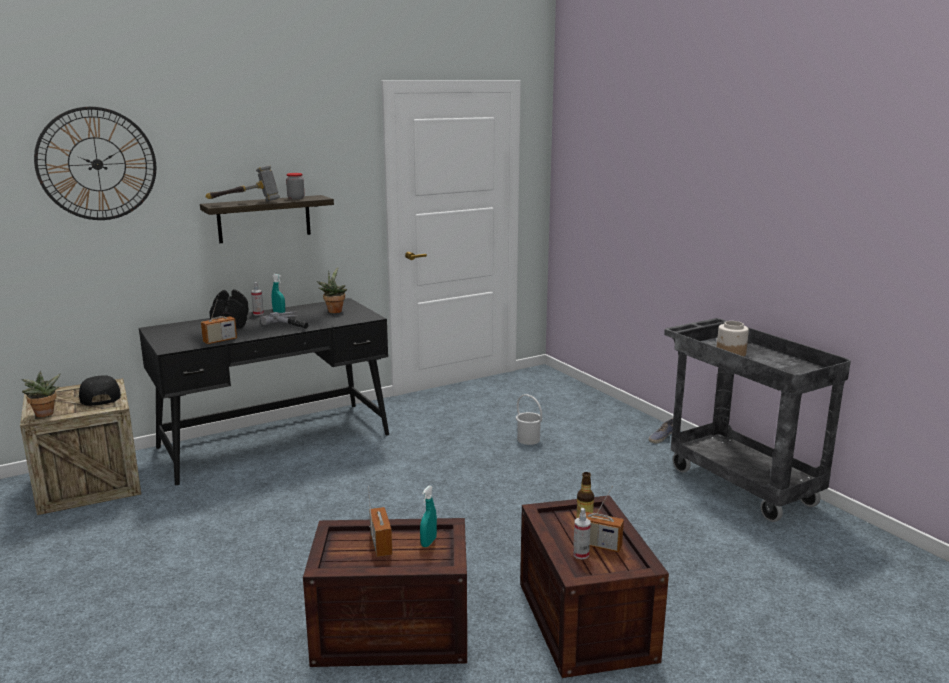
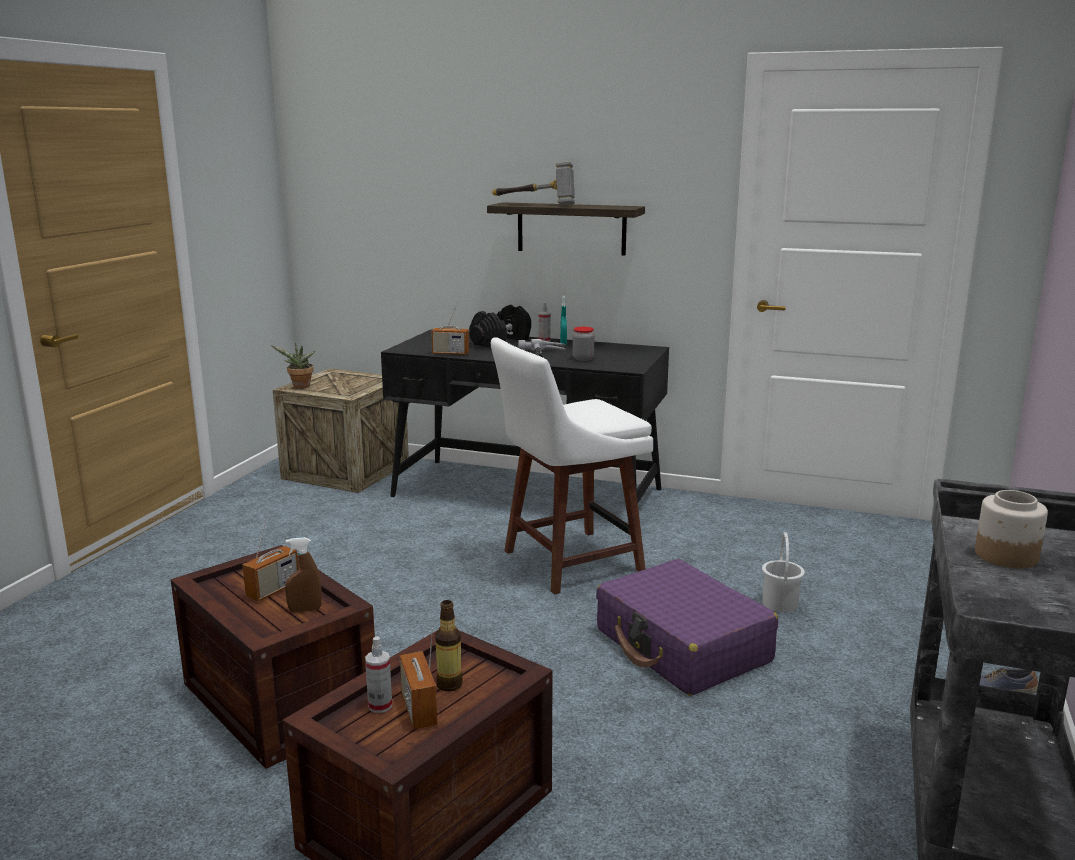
camera: 50 degrees right, 0 degrees up
wall clock [34,107,156,220] -> none
black cap [79,375,121,406] -> none
jar [286,173,304,199] -> jar moved to [572,327,594,361]
potted plant [317,267,347,313] -> none
turquoise spray bottle [420,485,437,547] -> brown spray bottle [285,537,322,612]
none -> white stool [491,337,653,595]
none -> purple suitcase [596,559,778,696]

